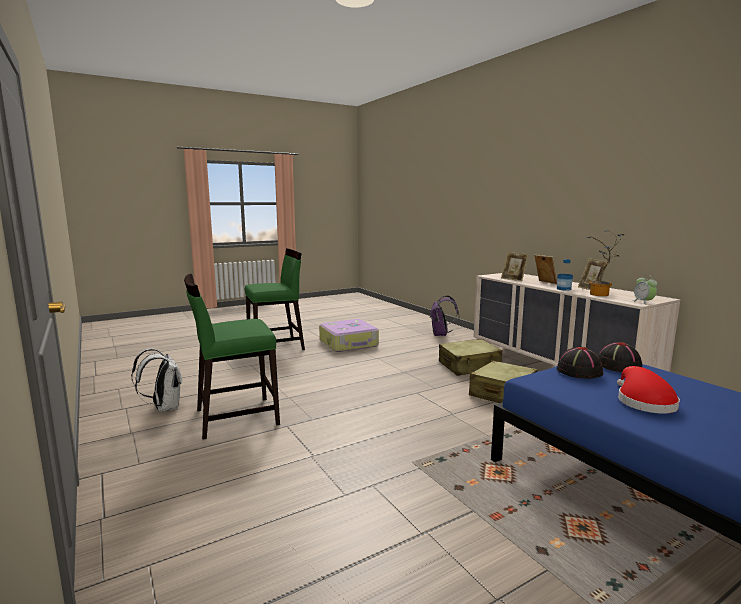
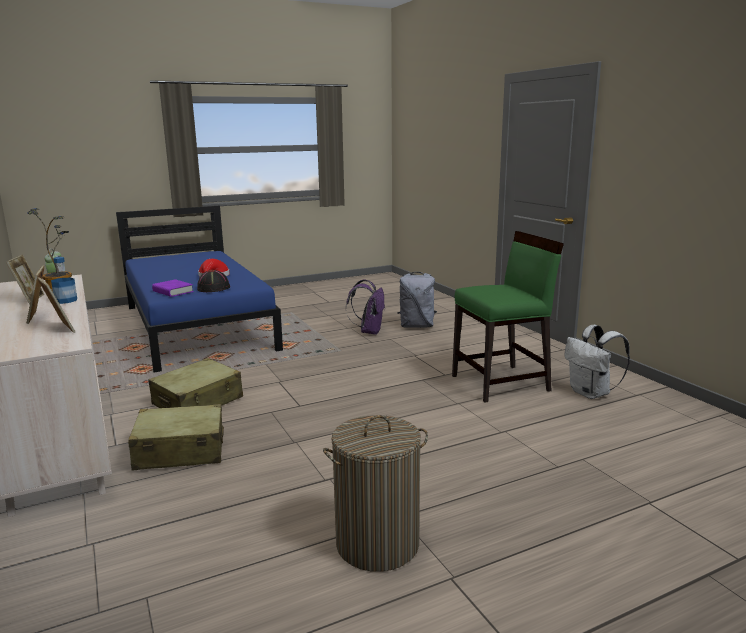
camera: 175 degrees left, 5 degrees up
green chair [245,248,305,350] -> none
suitcase [319,319,379,352] -> laundry basket [323,415,428,572]
purple backpack [430,295,459,336] -> purple backpack moved to [346,279,385,335]
black hat [598,342,642,372] -> purple book [152,279,194,297]
none -> grey backpack [397,272,437,328]

